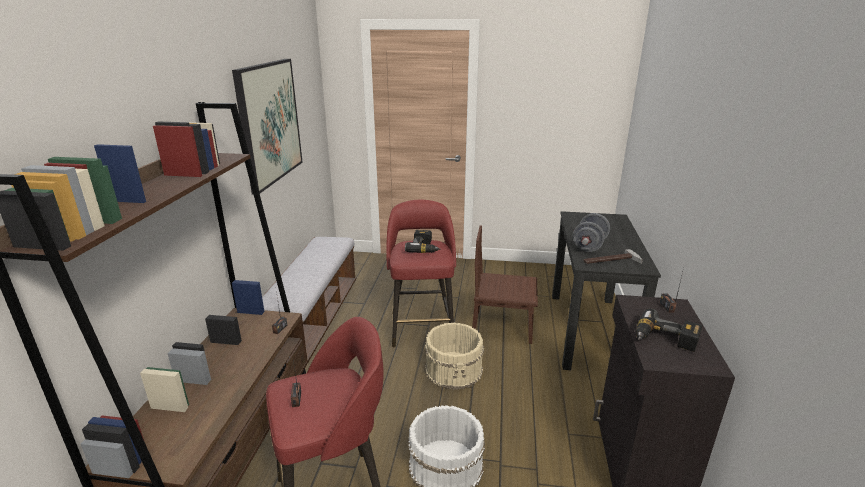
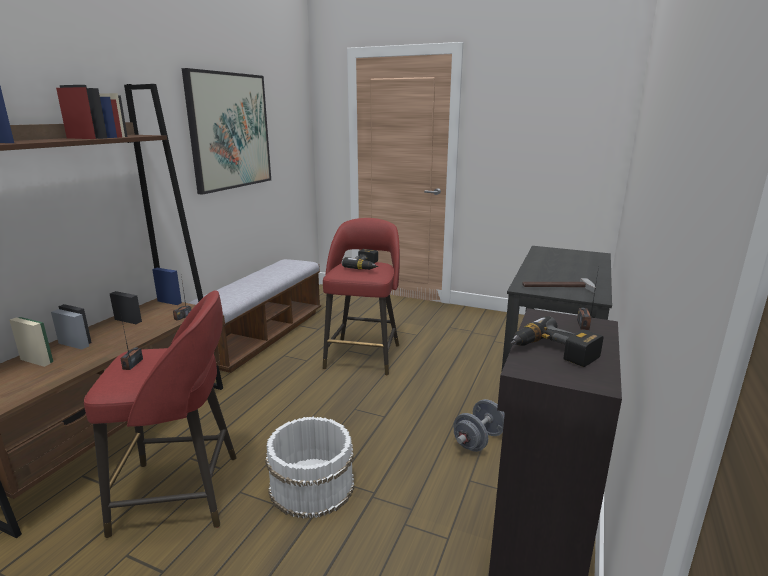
camera: 15 degrees right, 5 degrees down
beige bucket [425,323,484,390] -> none
brown chair [472,225,538,344] -> none
grey dumbbell [572,213,610,252] -> grey dumbbell moved to [453,399,505,452]

